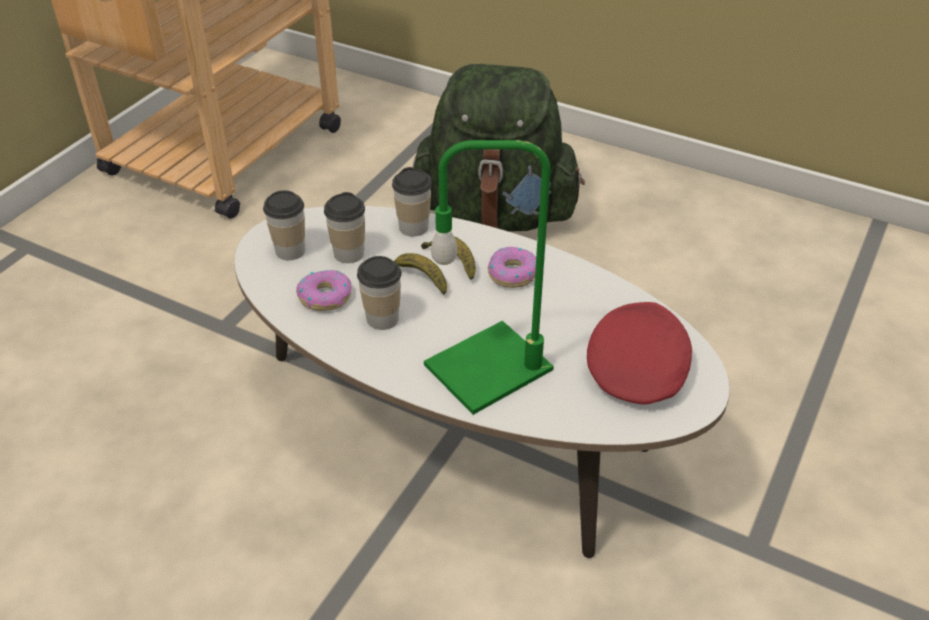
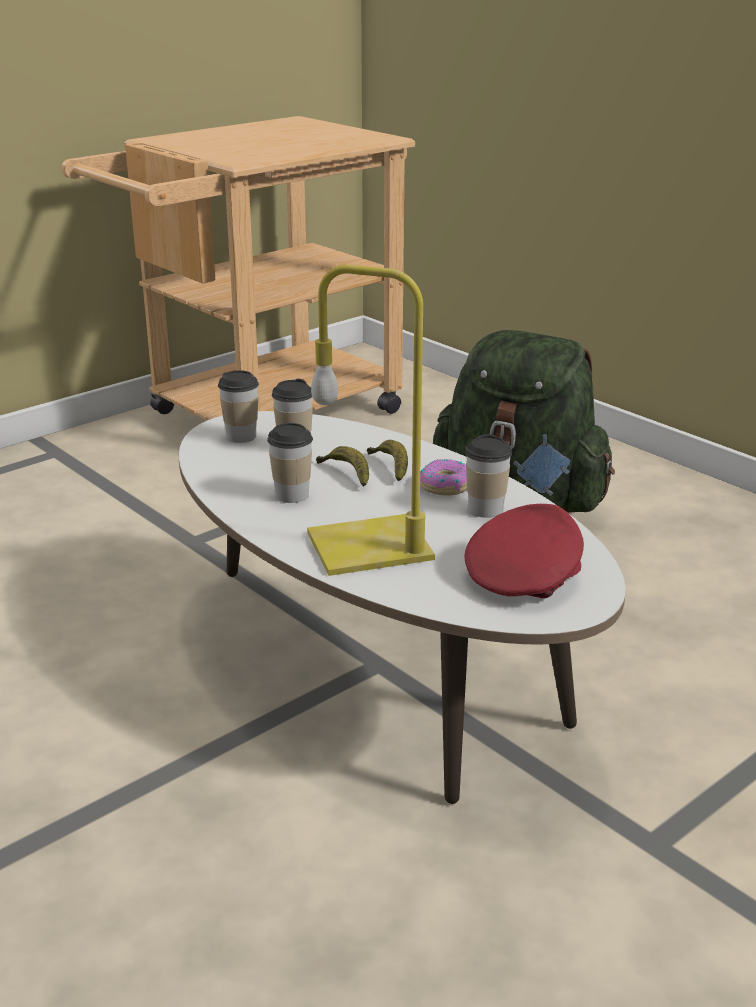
camera: 20 degrees right, 15 degrees down
donut [296,270,351,311] -> none
cup [392,167,432,237] -> cup moved to [465,434,512,518]
green table lamp [424,140,554,415] -> yellow table lamp [307,265,435,576]

